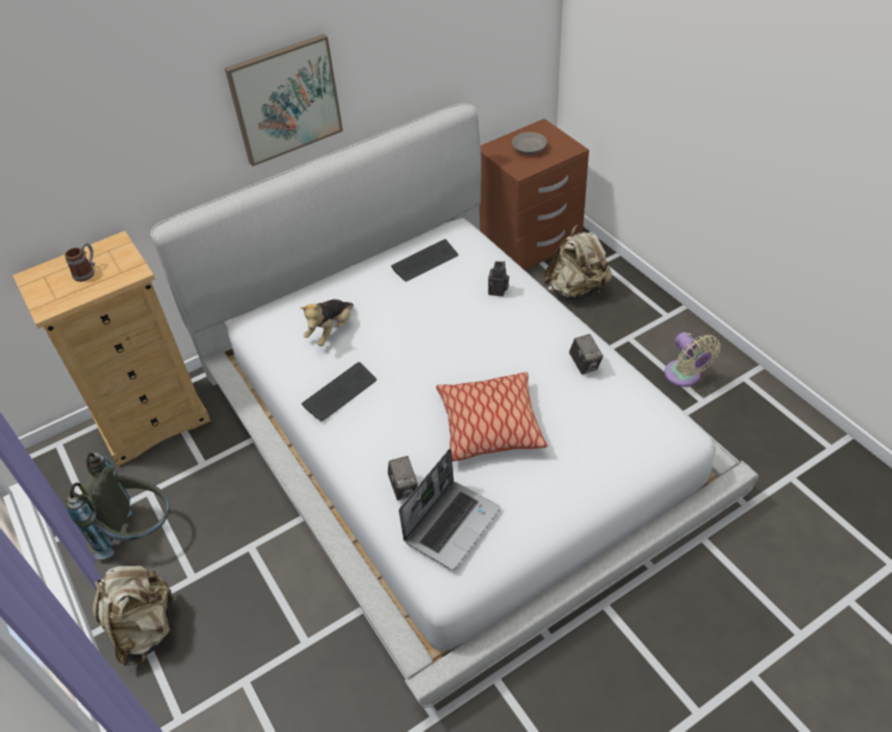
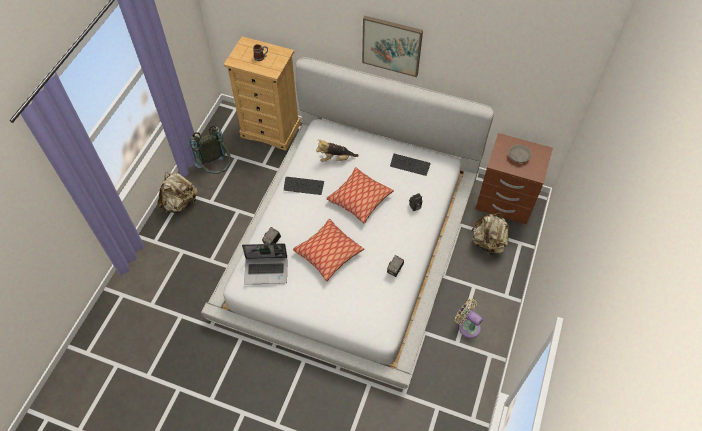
camera: 50 degrees right, 10 degrees up
beige fan [664,332,720,387] -> beige fan turned 105 degrees clockwise [455,298,483,338]
none -> pillow [326,167,394,223]

